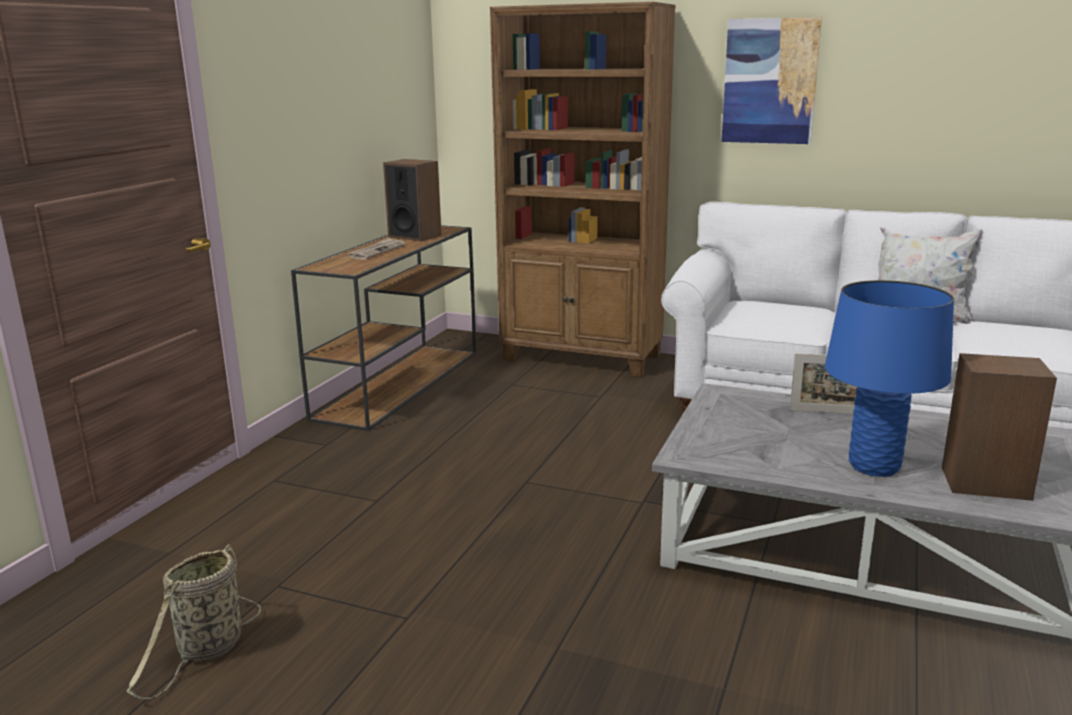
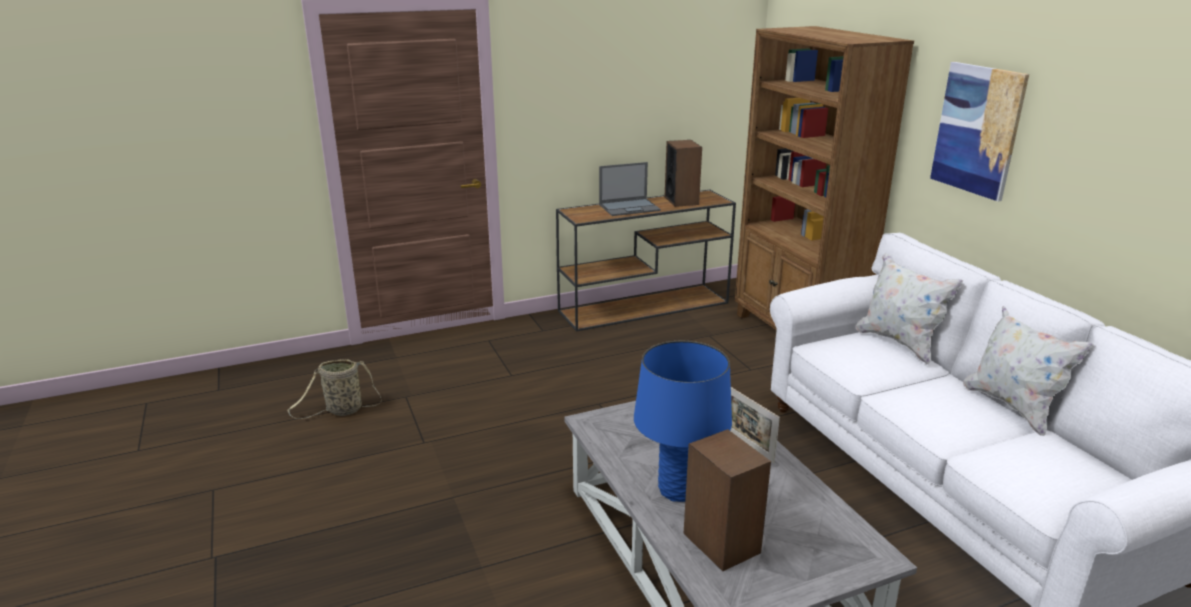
camera: 45 degrees right, 5 degrees up
newspaper [347,237,405,260] -> laptop [599,162,661,216]
none -> white pillow [855,253,963,365]

